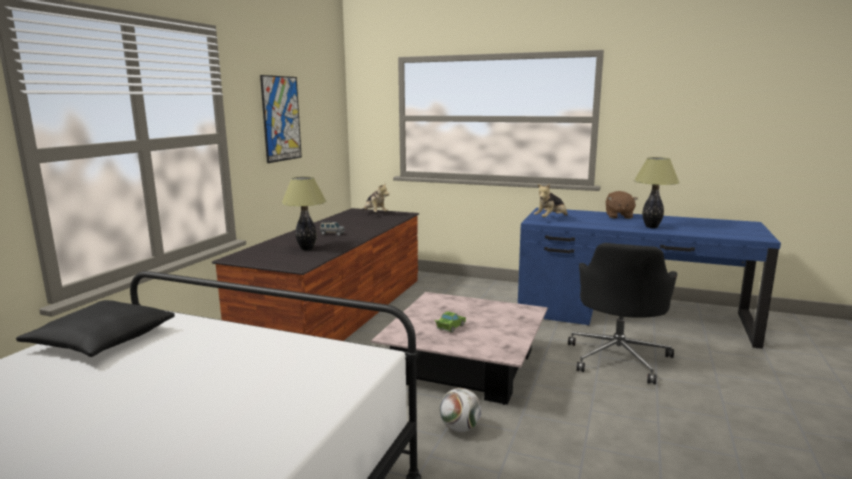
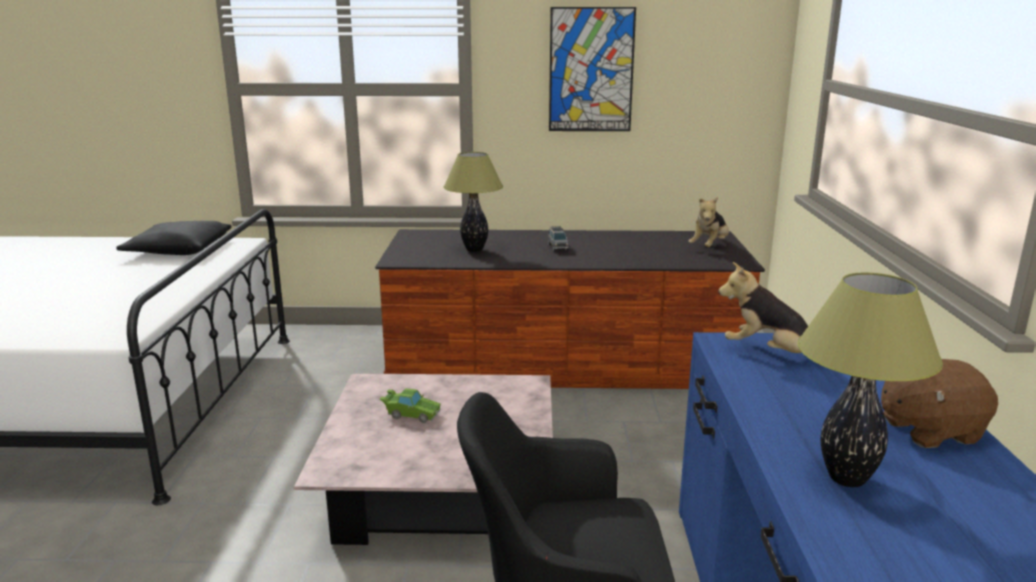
camera: 70 degrees right, 5 degrees up
football [439,388,482,432] -> none

